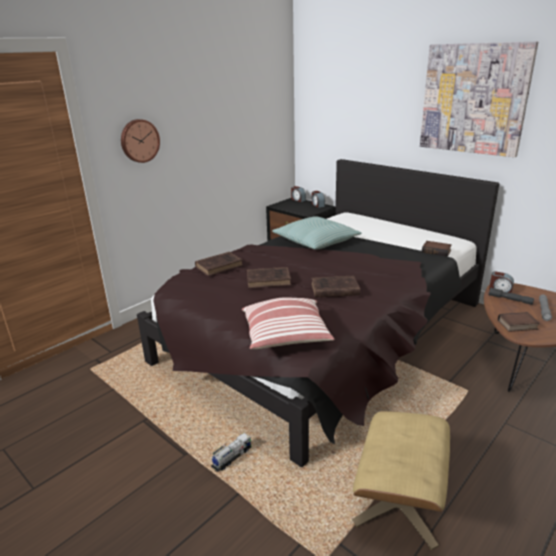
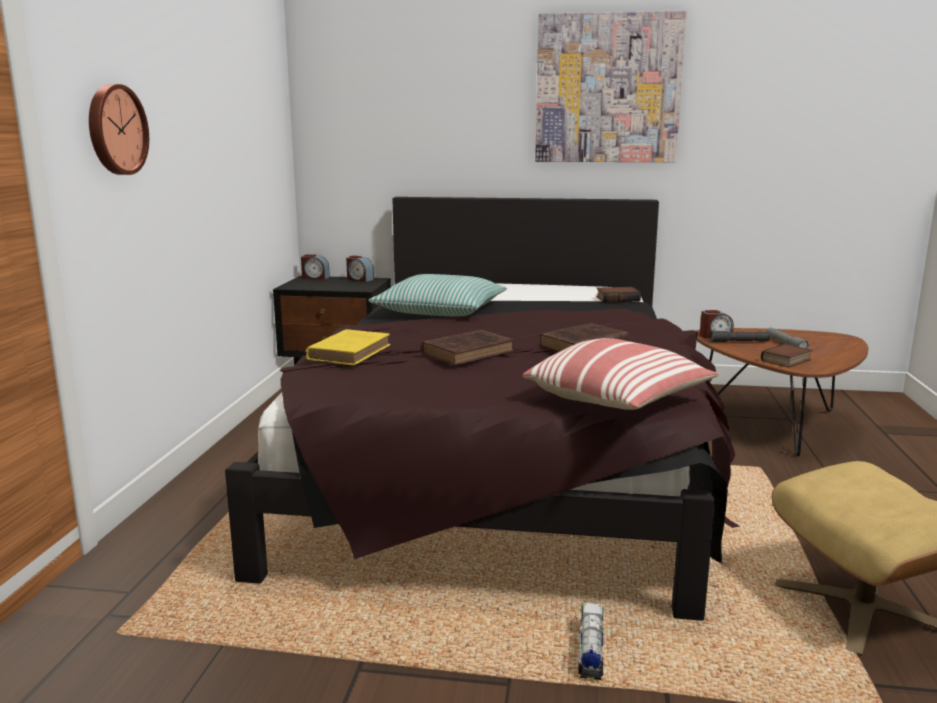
camera: 35 degrees left, 10 degrees down
brown book [195,252,243,276] -> yellow book [306,329,390,365]

